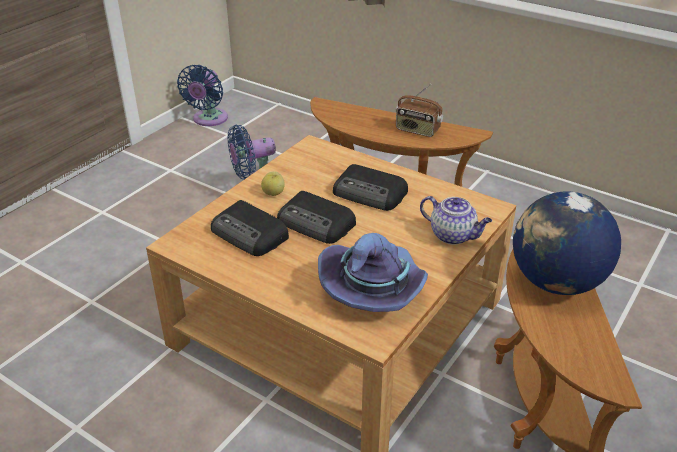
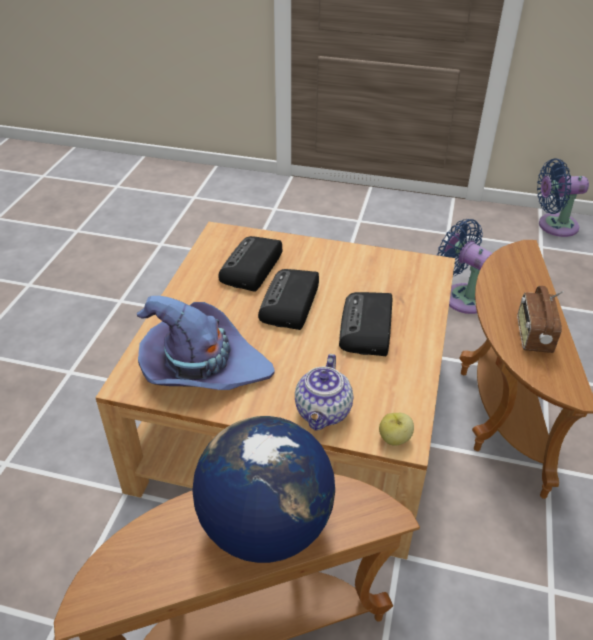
camera: 70 degrees right, 5 degrees up
apple [261,171,285,196] -> apple moved to [379,413,414,446]

